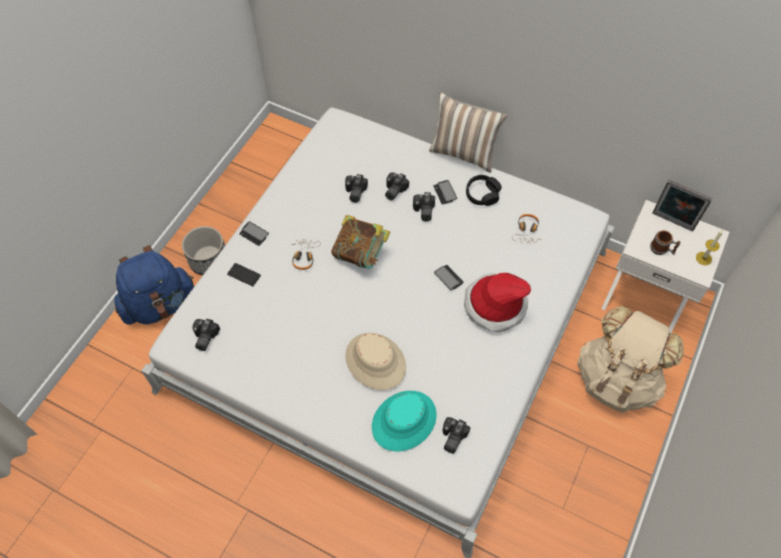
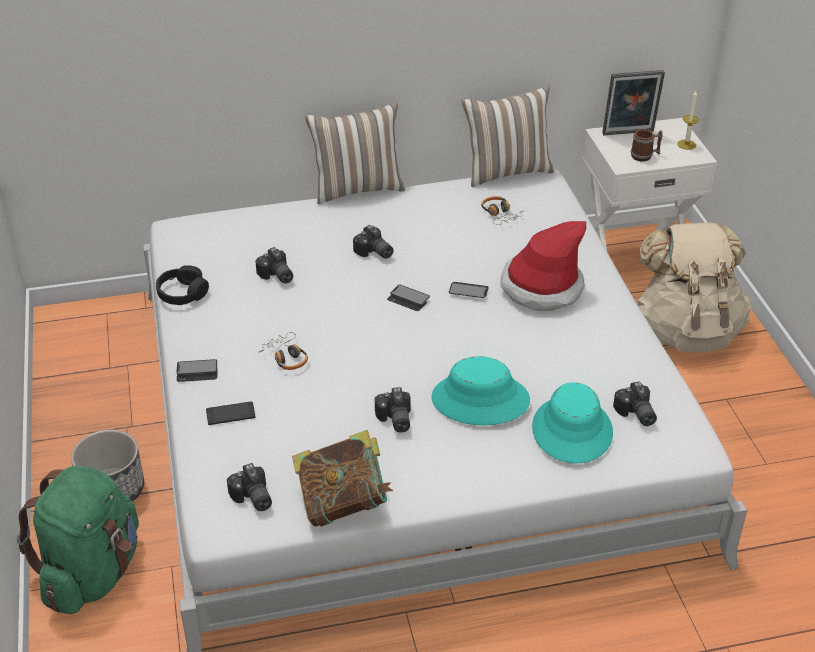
camera: 40 degrees left, 20 degrees down
blue backpack [114,245,194,325] -> green backpack [17,466,139,614]
book [331,215,391,269] -> book moved to [292,430,393,526]
beige hat [345,333,406,390] -> turquoise hat [431,356,530,425]
camera [385,172,409,200] -> camera moved to [375,387,411,433]
phone [434,180,457,204] -> phone moved to [387,284,430,311]
black headphones [466,175,502,206] -> black headphones moved to [156,265,209,305]
none -> pillow [462,86,554,187]

